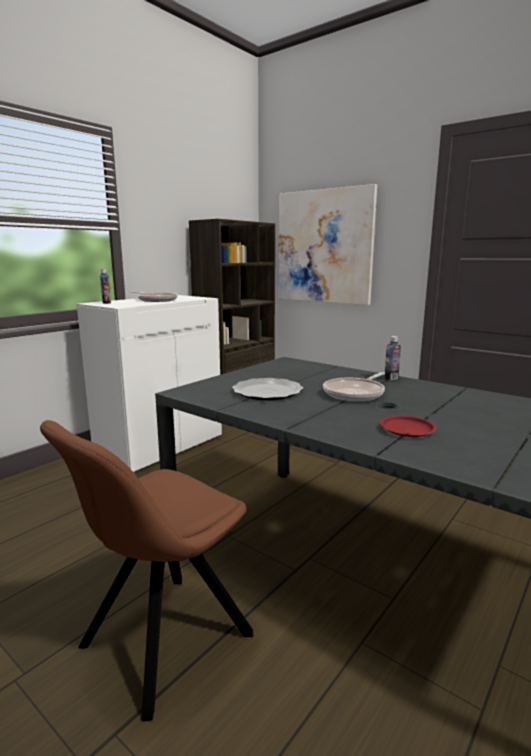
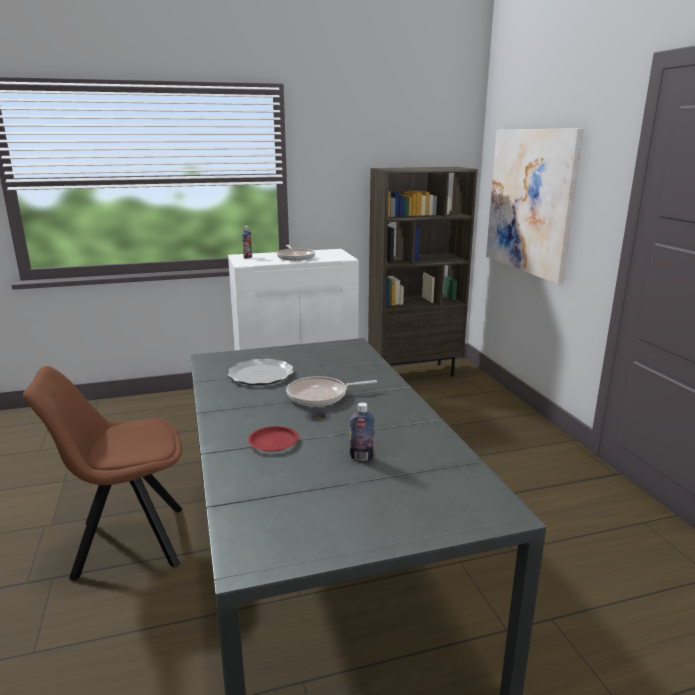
camera: 35 degrees right, 5 degrees up
bottle [384,336,401,380] -> bottle moved to [350,402,375,461]

